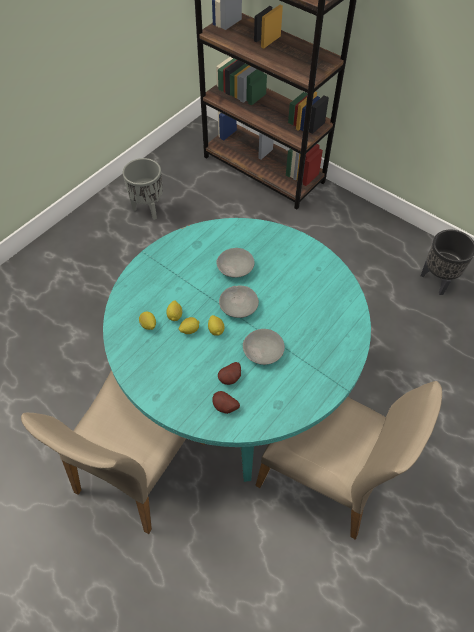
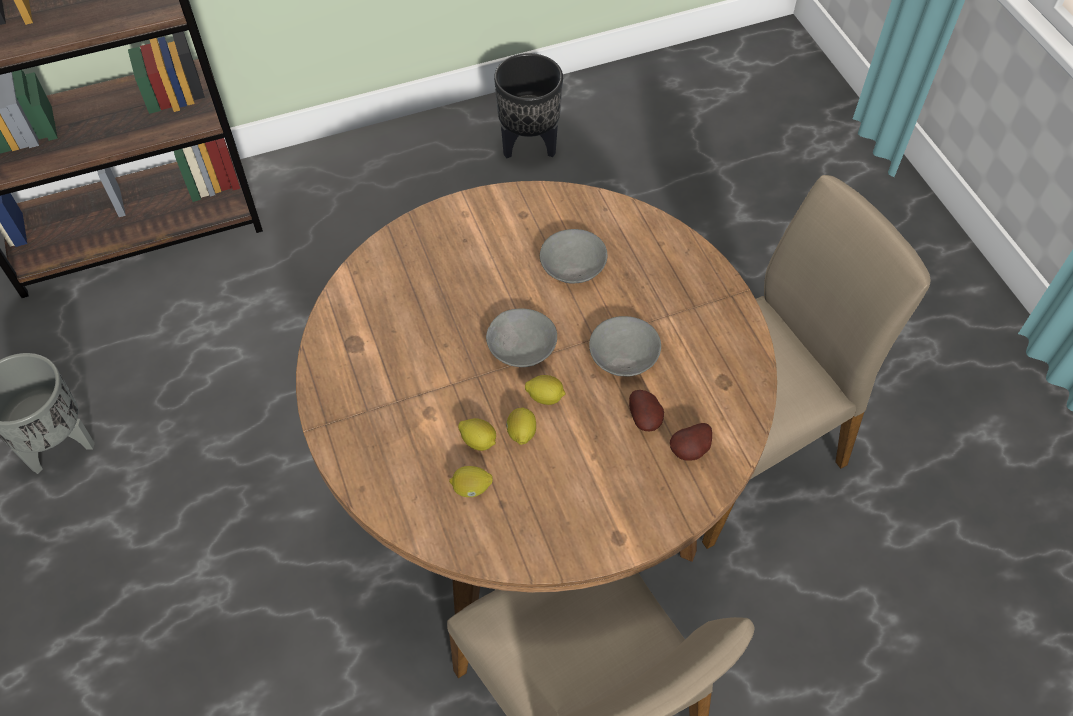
camera: 60 degrees left, 0 degrees up
turquoise dining table [103,218,371,482] -> brown dining table [296,181,777,614]
grey bowl [216,248,255,278] -> grey bowl moved to [540,229,607,284]

